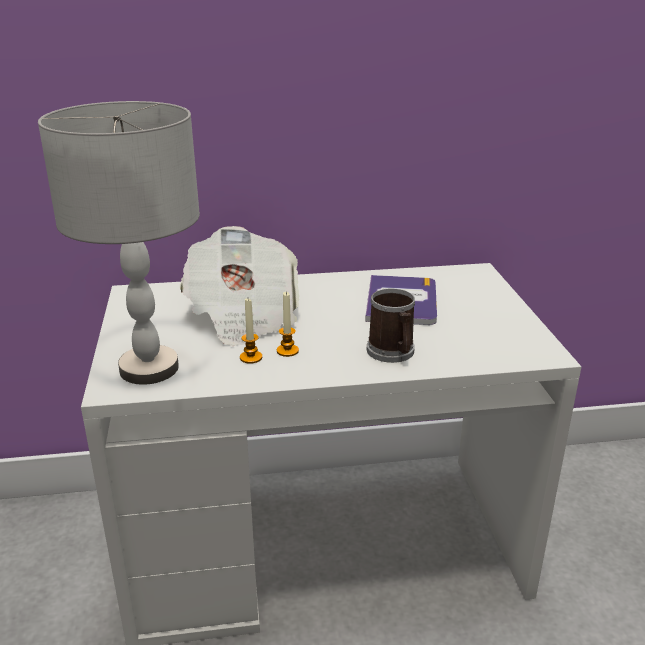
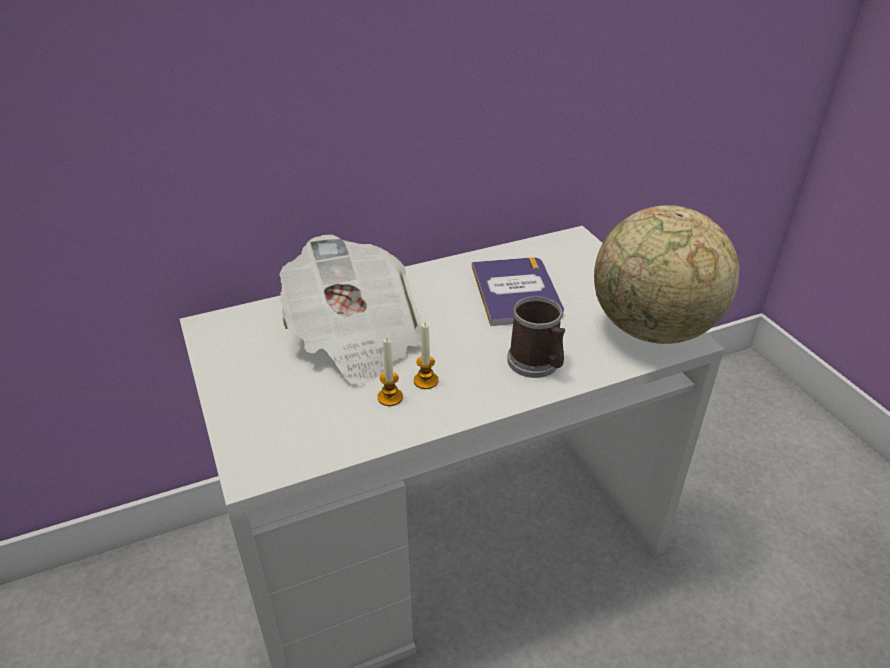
camera: 15 degrees left, 10 degrees up
grey table lamp [38,101,200,385] -> none
none -> globe [594,205,739,344]

